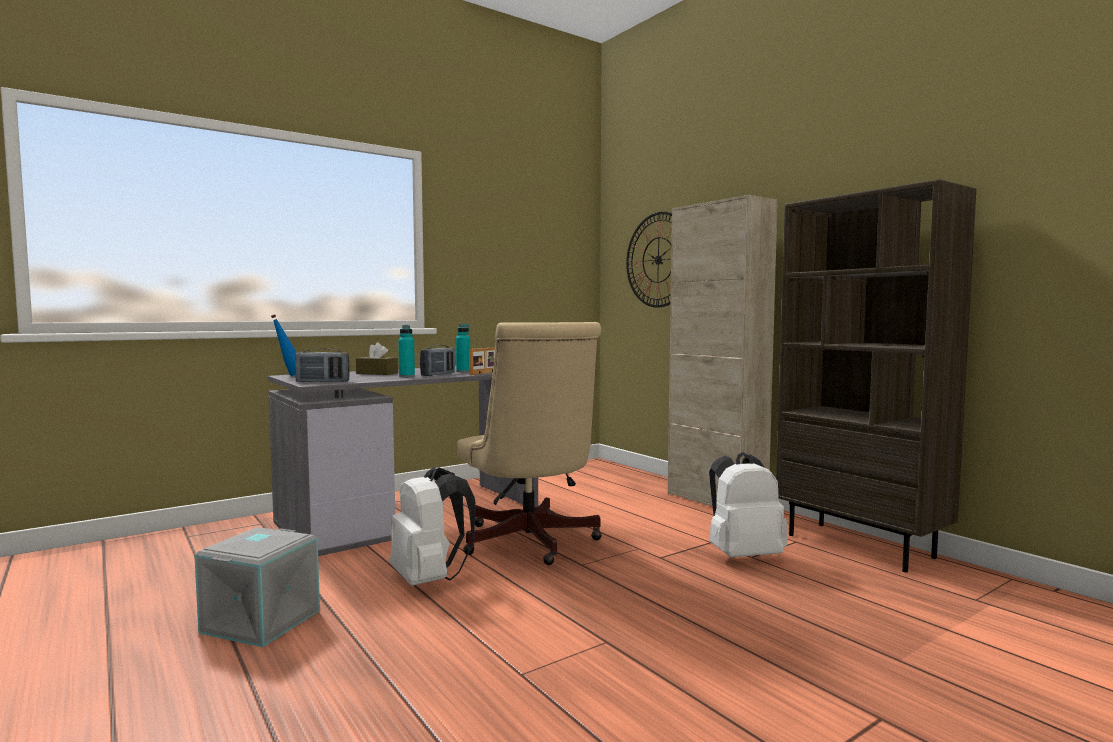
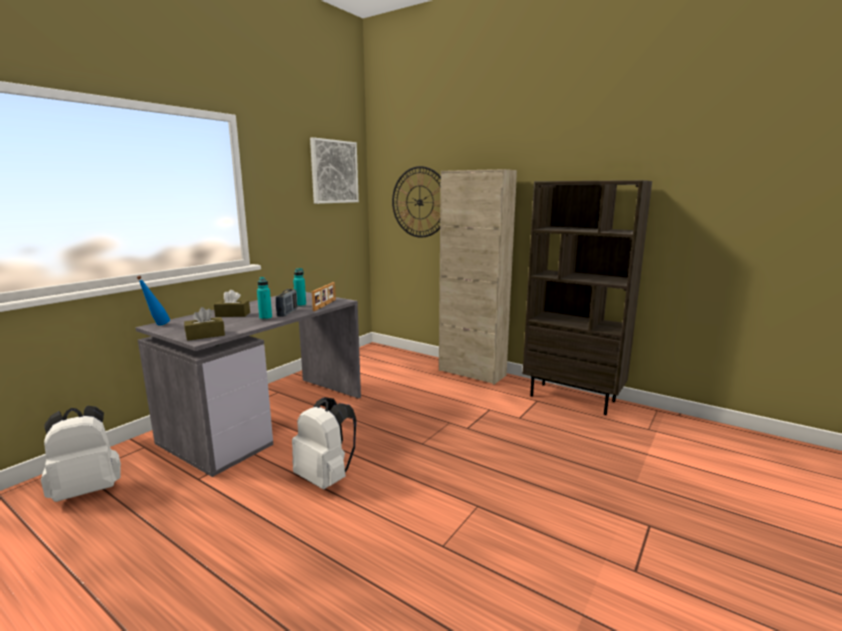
camera: 20 degrees left, 10 degrees up
grey storage box [194,527,320,647] -> none
radio [295,348,349,382] -> brown tissue box [184,307,225,341]
beige office chair [457,322,602,565] -> none
white backpack [709,452,788,557] -> white backpack moved to [41,406,121,502]
none -> picture [310,137,359,204]

